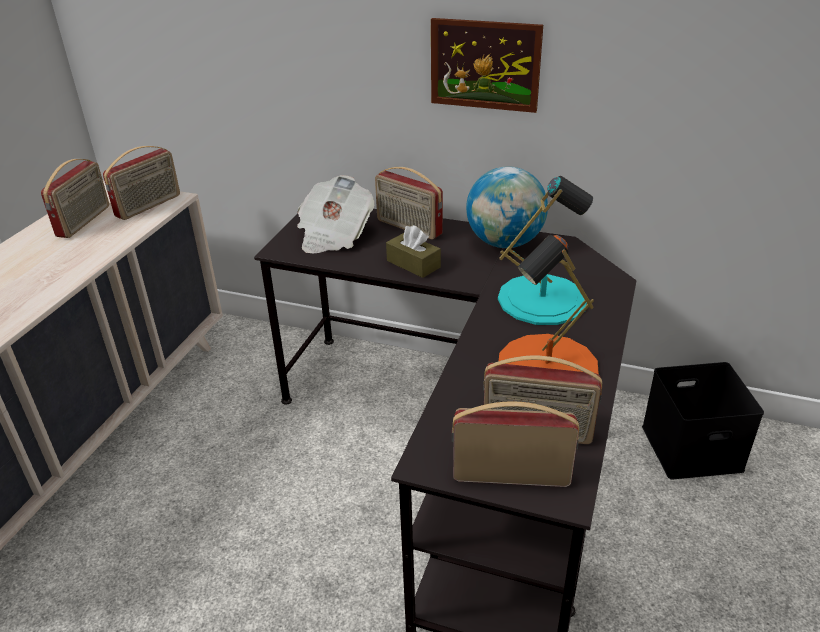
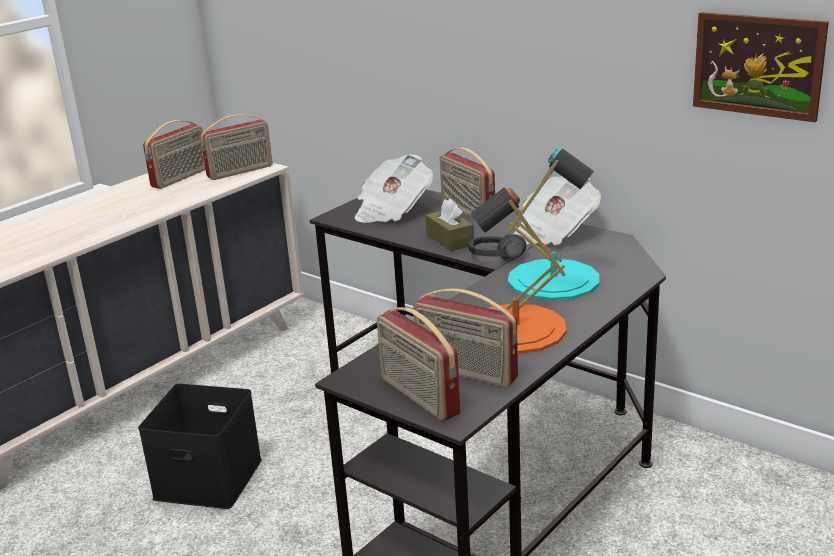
camera: 20 degrees right, 10 degrees down
picture [431,18,543,113] -> picture moved to [693,12,829,122]
radio [452,401,579,487] -> radio turned 150 degrees counterclockwise [377,307,460,421]
globe [466,166,548,248] -> newspaper [514,176,601,245]
black storage box [642,362,764,479] -> black storage box moved to [138,383,262,509]
none -> black headphones [468,234,526,261]

